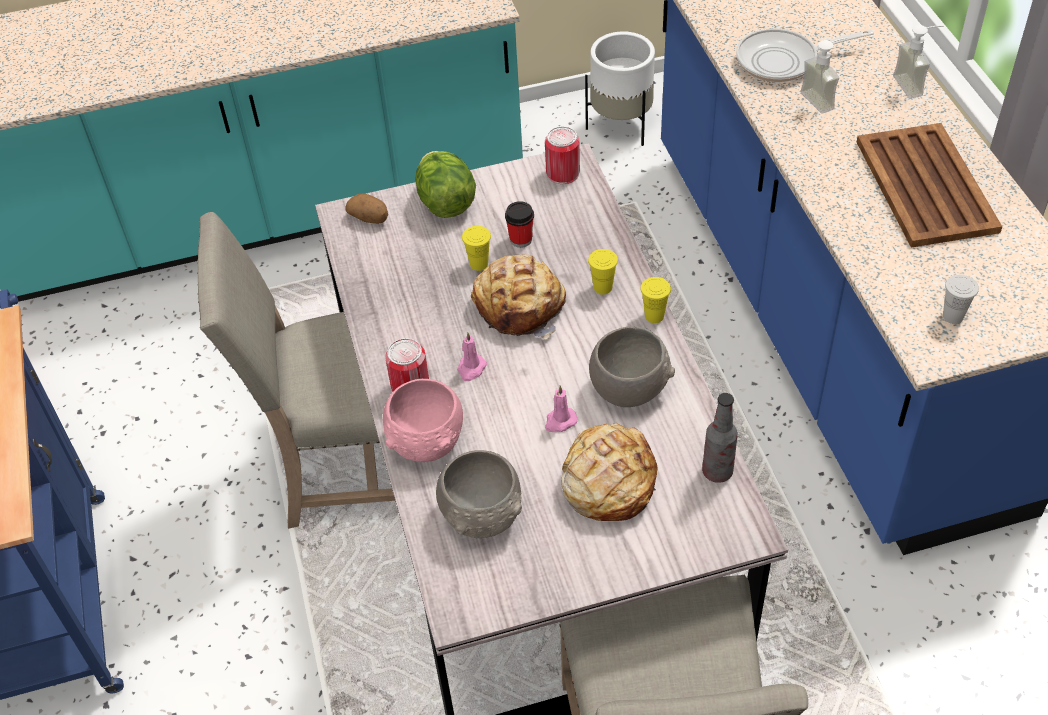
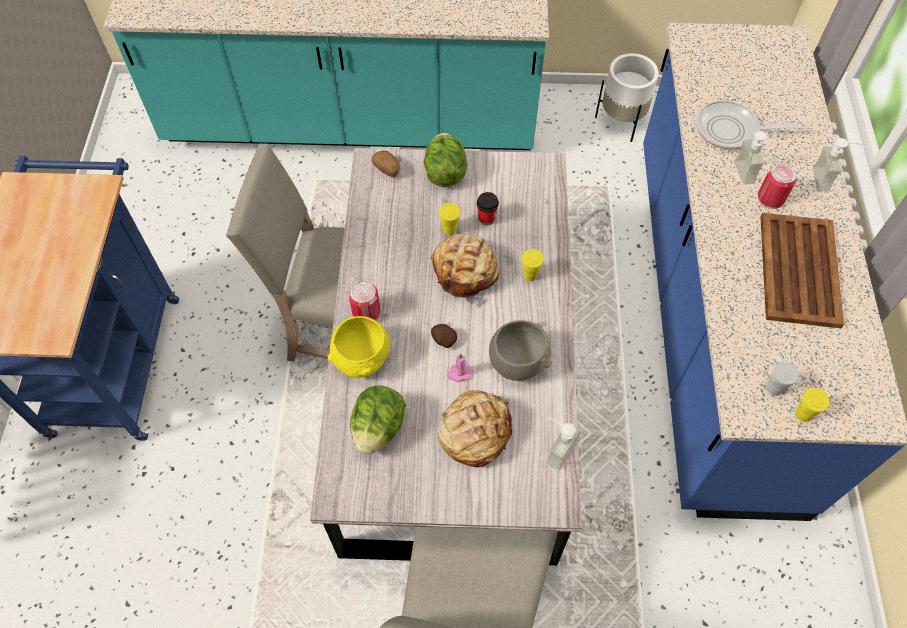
camera: 15 degrees right, 10 degrees up
pink bowl [383,379,463,462] -> yellow bowl [328,316,390,378]
grey bowl [436,450,522,538] -> lettuce [350,385,406,455]
pink candle [458,332,487,381] -> none
can [545,126,580,184] -> can moved to [758,163,797,209]
yellow cup [640,277,671,323] -> yellow cup moved to [795,388,830,422]
bottle [702,393,738,483] -> soap dispenser [547,417,581,470]
none -> potato [431,324,457,348]

